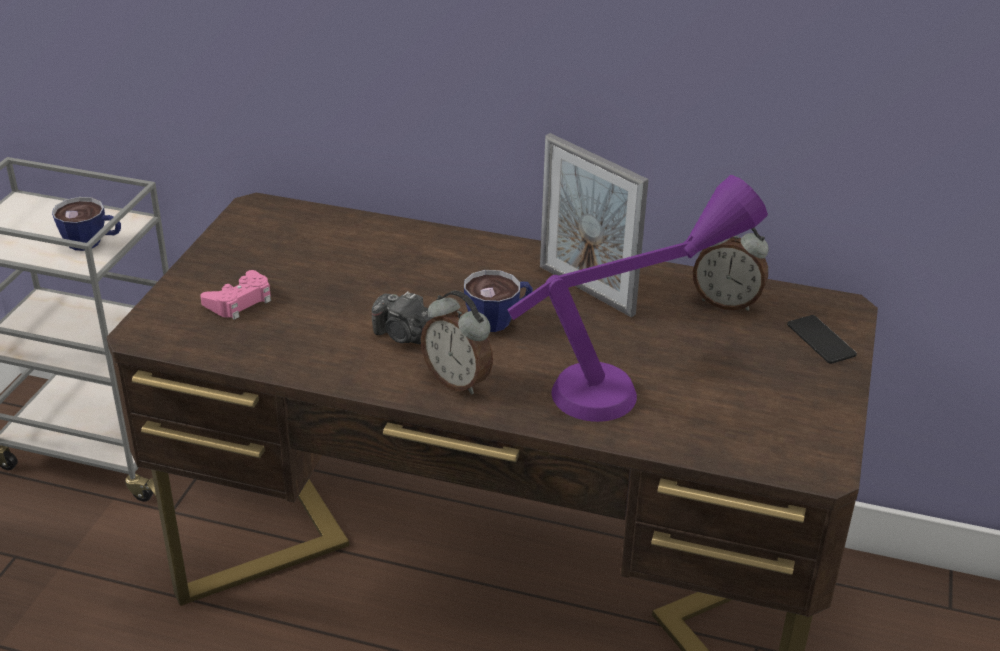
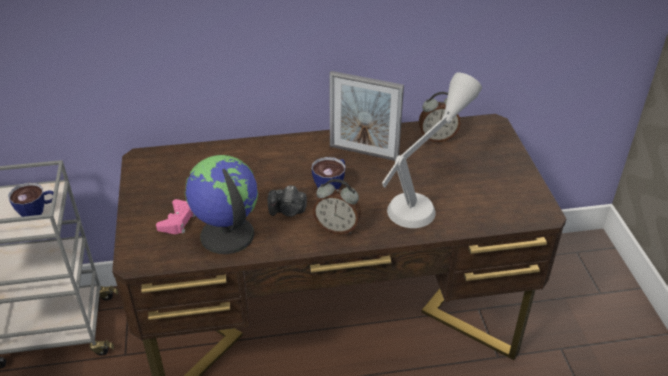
camera: 25 degrees left, 5 degrees up
purple table lamp [507,175,768,422] -> grey table lamp [382,73,482,228]
phone [787,315,857,364] -> none
none -> globe [185,155,258,254]

